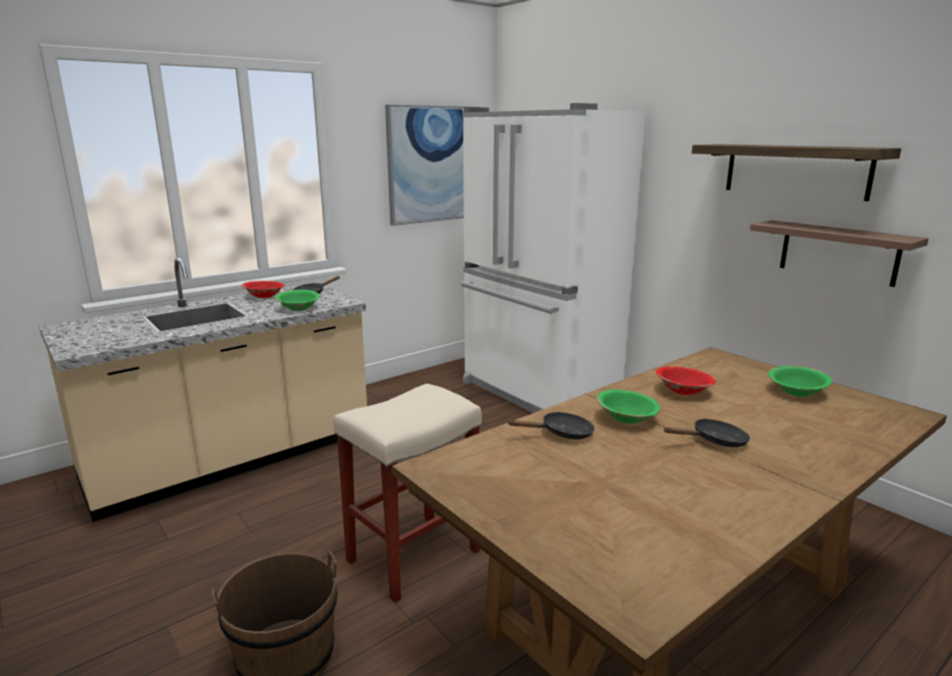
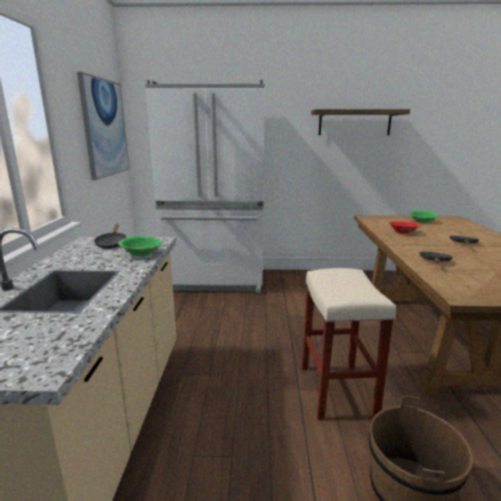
camera: 50 degrees left, 0 degrees up
red bowl [241,281,284,298] -> none
green bowl [596,389,661,424] -> none
shelf [750,220,929,287] -> none

